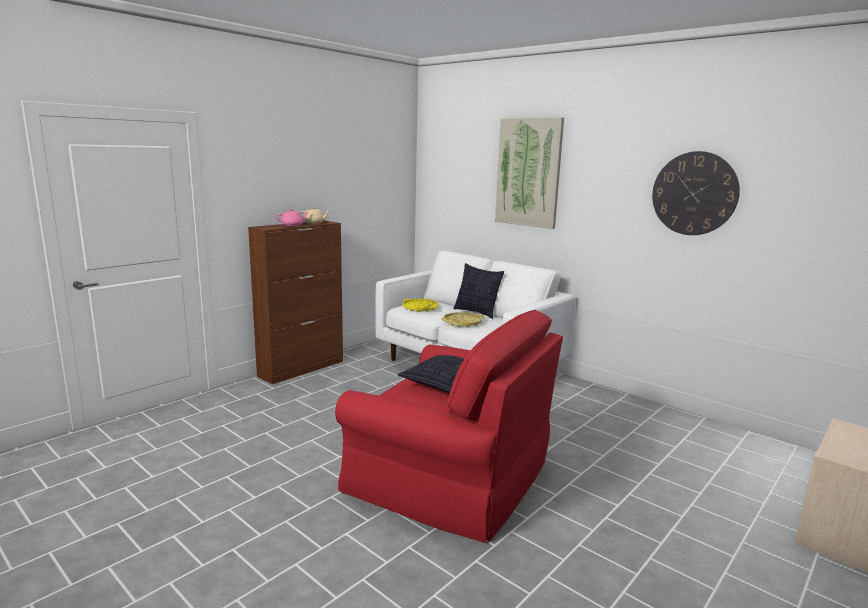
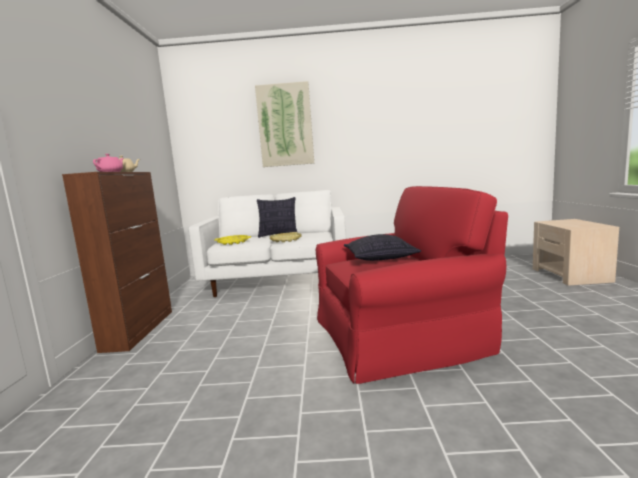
camera: 40 degrees left, 5 degrees down
wall clock [652,151,740,235] -> none

